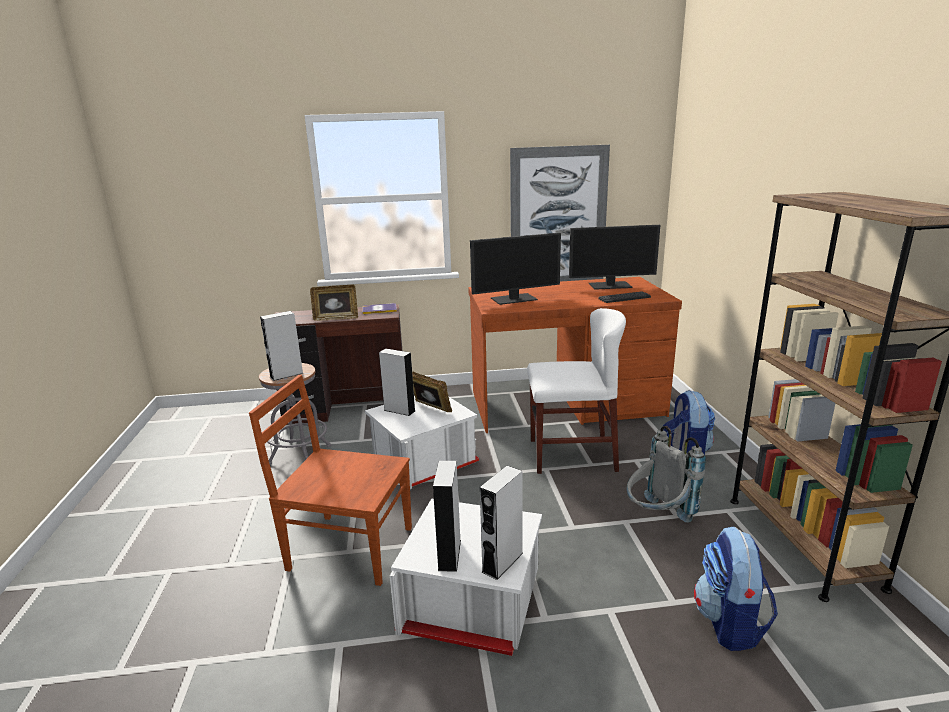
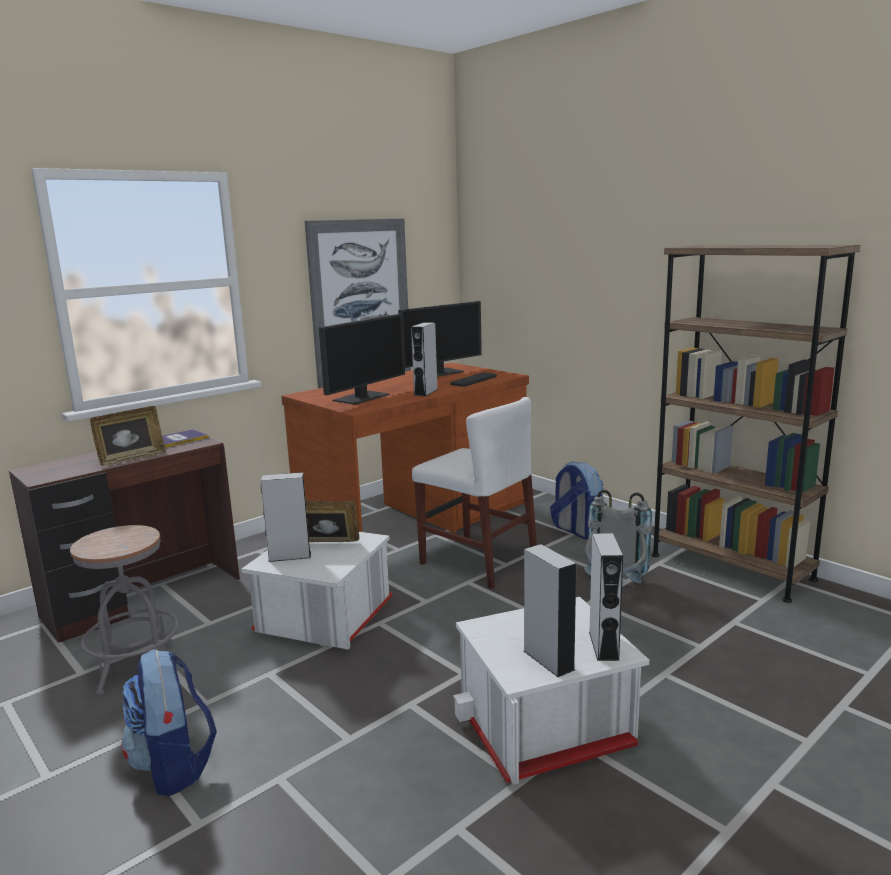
camera: 35 degrees left, 5 degrees down
brown chair [249,375,412,586] -> none
grey speaker [260,311,304,381] -> grey speaker moved to [411,322,438,396]
white chair [527,308,626,474] -> white chair turned 75 degrees clockwise [412,397,537,589]
backpack [694,526,778,651] -> backpack moved to [121,649,217,796]

